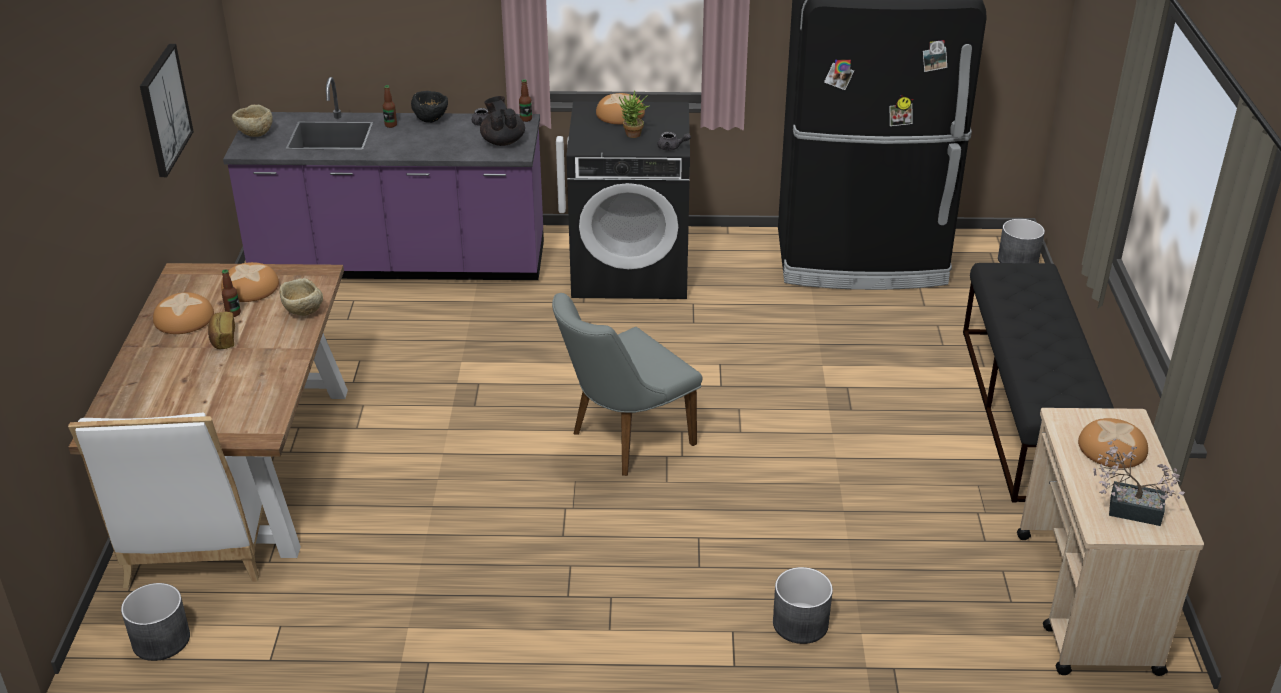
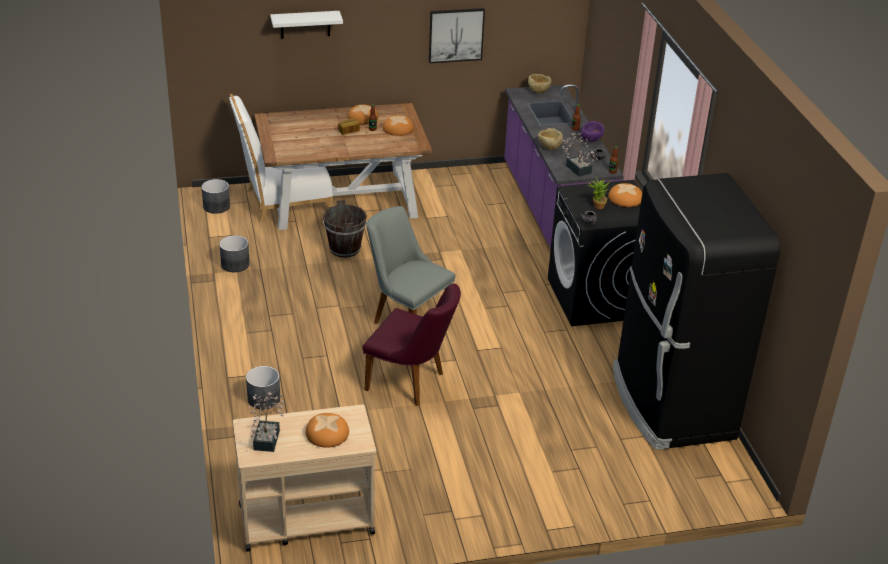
camera: 75 degrees right, 0 degrees up
beige bowl [279,278,323,316] -> beige bowl moved to [538,128,563,150]
black bowl [411,91,448,123] -> purple bowl [581,121,605,142]
black teapot [480,96,525,146] -> potted plant [562,132,598,177]
black bench [963,263,1114,502] -> none
grey planter [998,219,1045,263] -> grey planter moved to [219,235,250,272]
none -> white shelf [270,11,343,39]
none -> brown bucket [323,200,367,258]
none -> purple chair [363,284,461,406]

